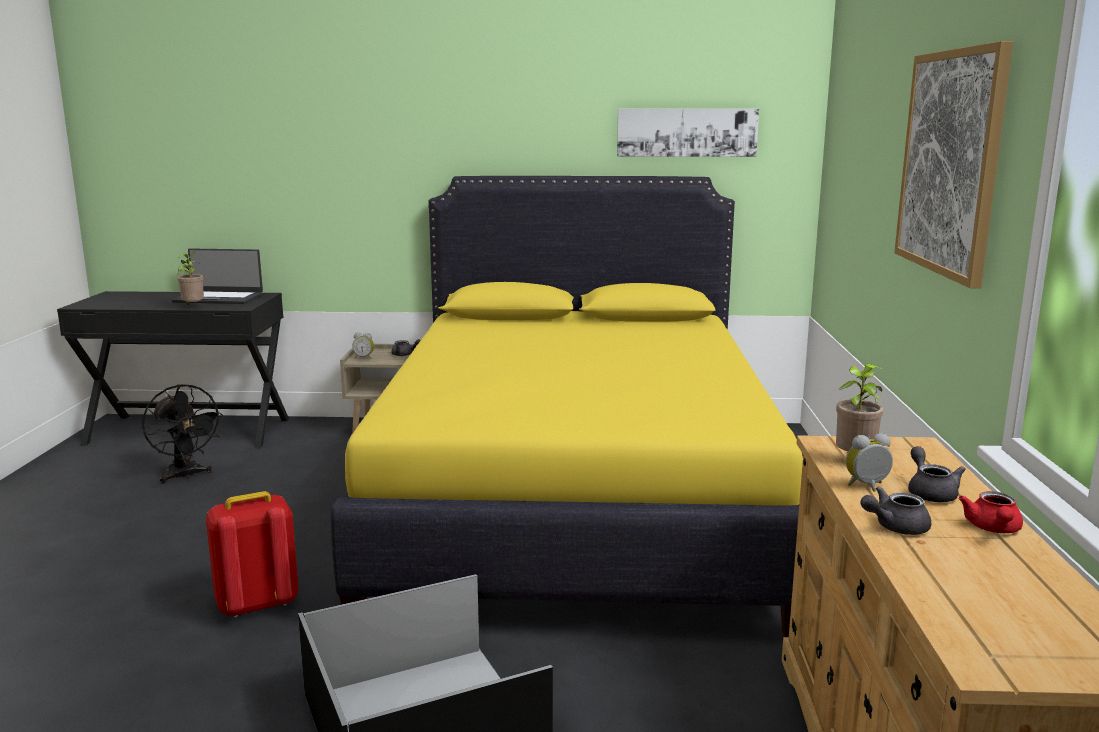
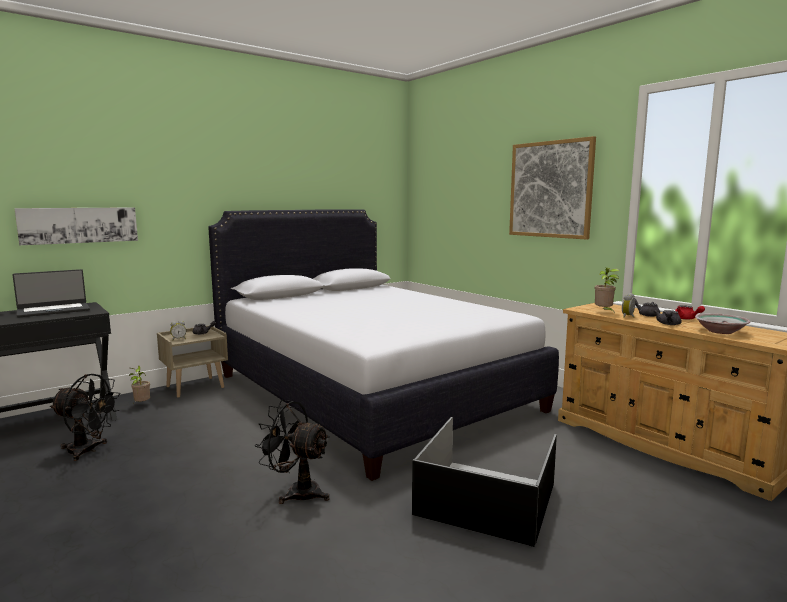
camera: 40 degrees left, 5 degrees down
potted plant [176,251,204,305] -> potted plant moved to [129,366,150,402]
red backpack [206,491,299,617] -> black fan [255,400,330,504]
yellow bed [331,176,803,637] -> white bed [208,209,559,481]
picture [617,109,759,157] -> picture moved to [14,207,138,245]
none -> bowl [695,313,750,334]

